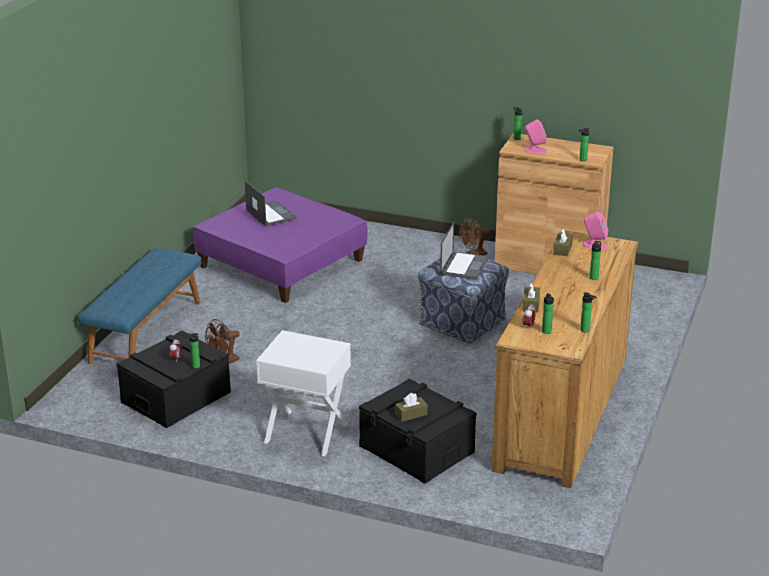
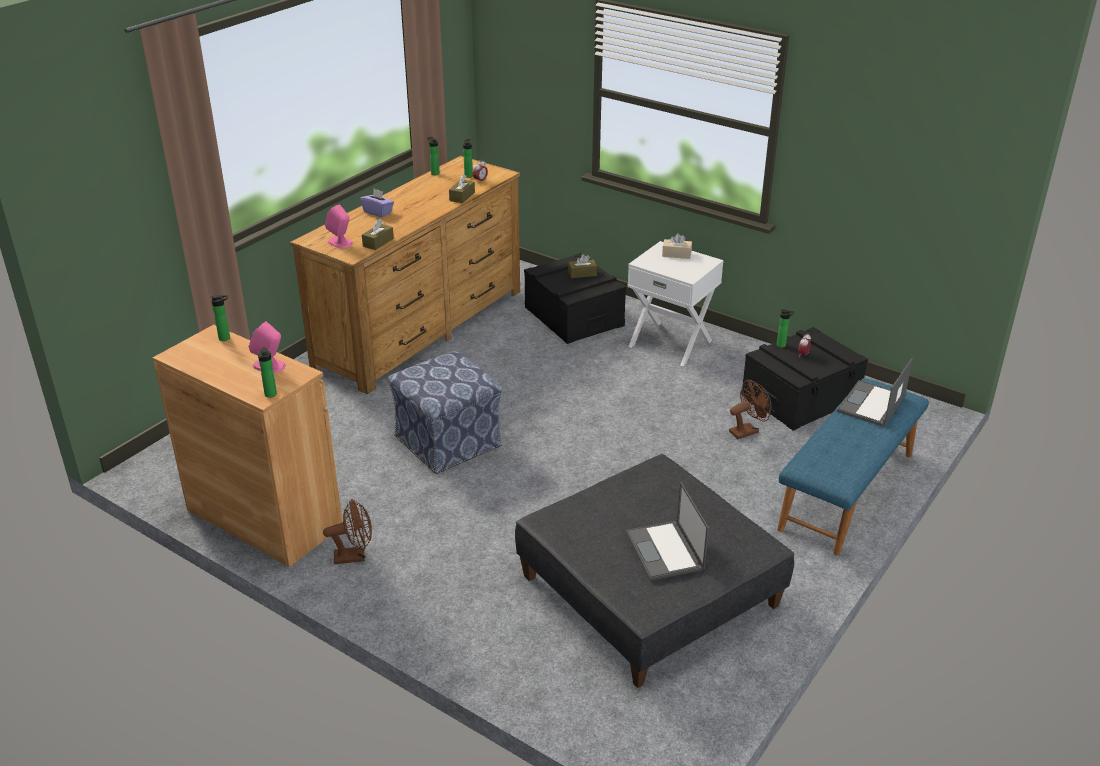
camera: 165 degrees left, 5 degrees up
purple ottoman [193,187,368,303] -> grey ottoman [515,454,795,688]
laptop [440,222,489,280] -> laptop moved to [837,358,913,427]
bottle [590,241,601,280] -> purple tissue box [360,189,394,217]
none -> beige tissue box [662,233,692,259]

